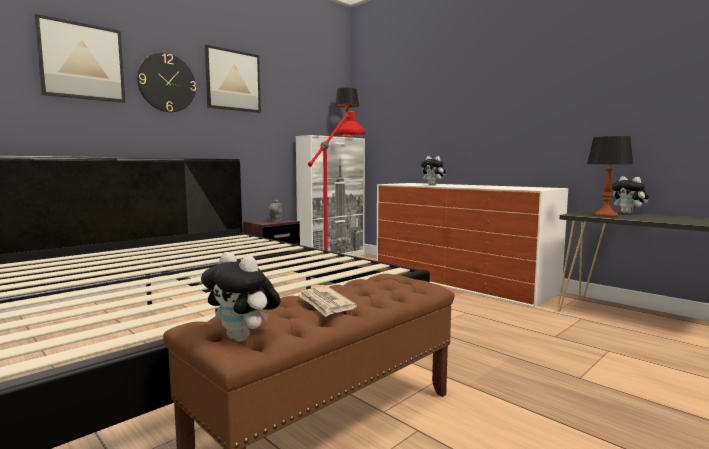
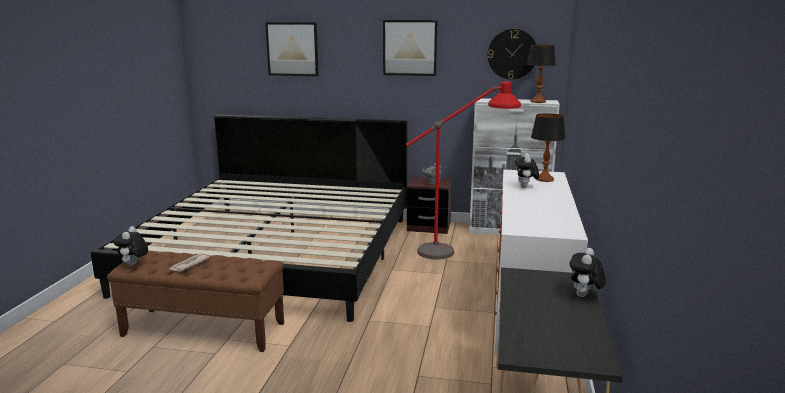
camera: 55 degrees right, 10 degrees up
wall clock [137,53,196,112] -> wall clock moved to [488,29,536,79]
table lamp [587,136,633,217] -> table lamp moved to [531,113,566,182]

